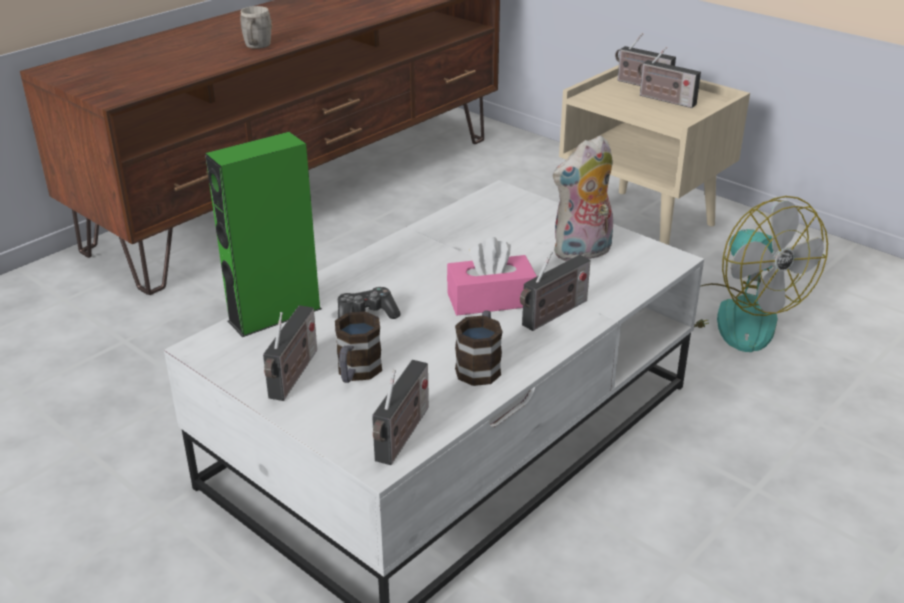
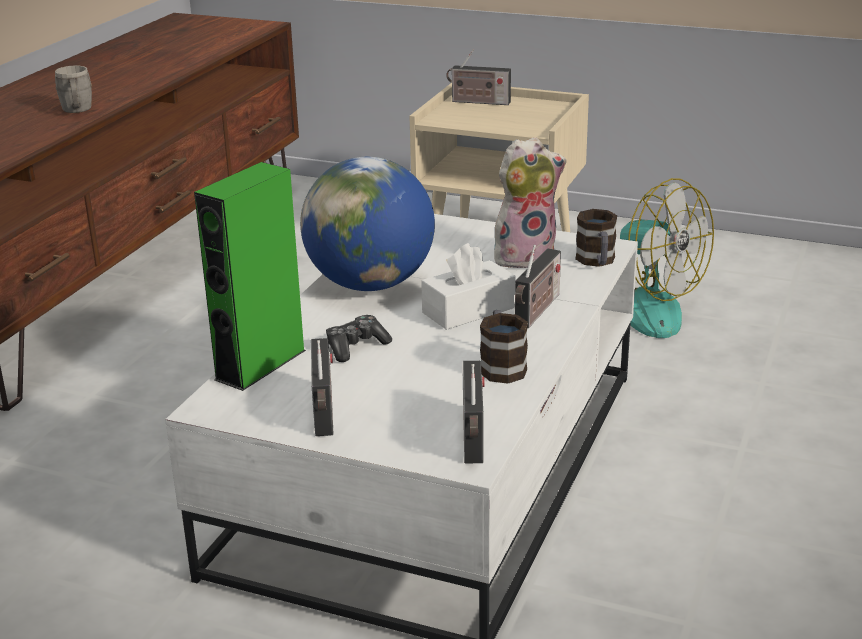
camera: 20 degrees left, 5 degrees down
mug [335,311,382,383] -> mug moved to [575,209,617,267]
pink tissue box [447,237,537,316] -> white tissue box [421,243,516,330]
plush toy [553,135,613,261] -> plush toy turned 150 degrees counterclockwise [494,137,567,268]
radio [638,47,701,108] -> none
none -> globe [300,157,435,291]

